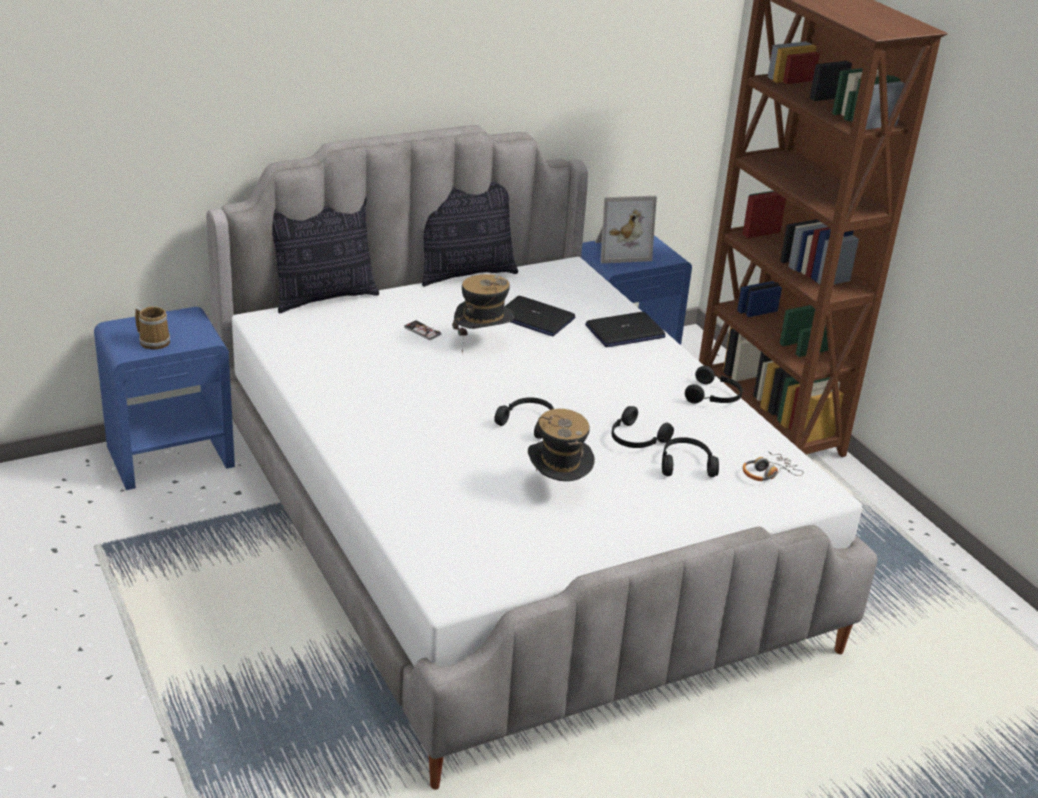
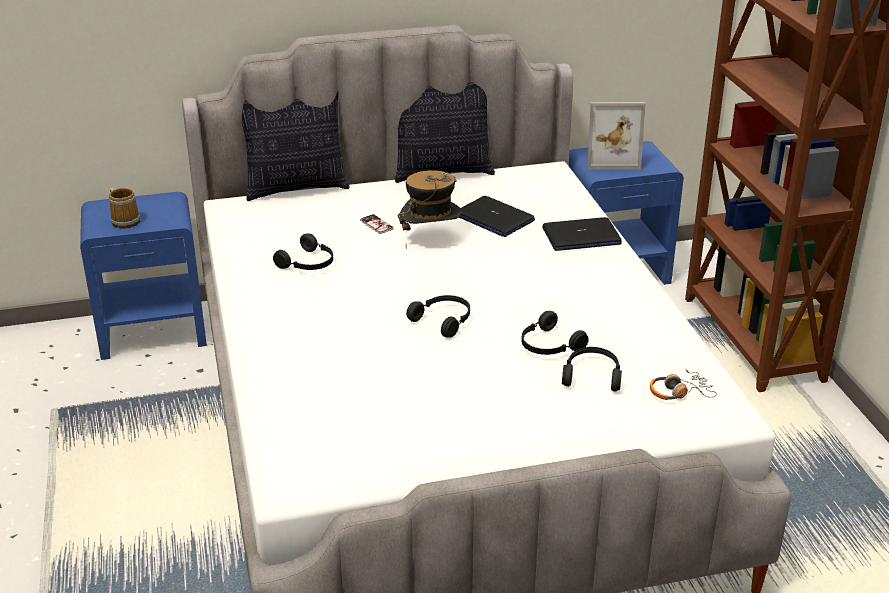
camera: 15 degrees right, 0 degrees up
hat [528,409,595,481] -> none
black headphones [685,366,743,403] -> black headphones moved to [273,234,333,270]

